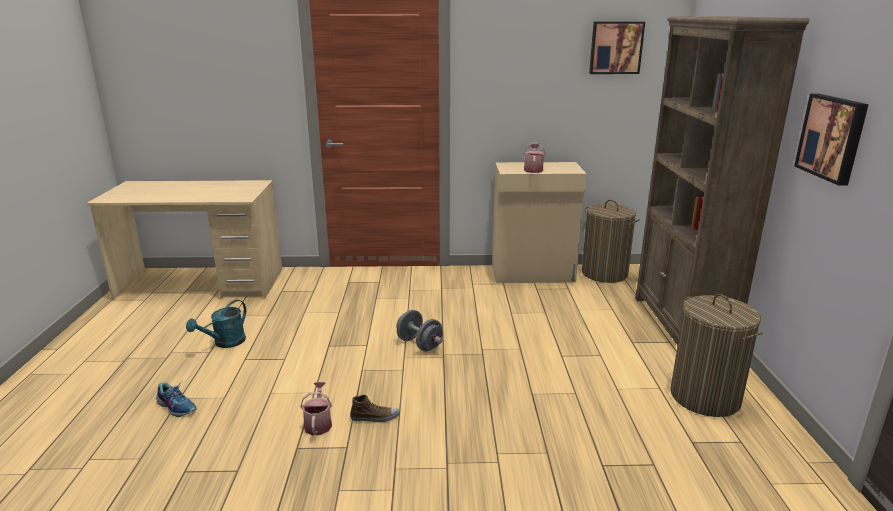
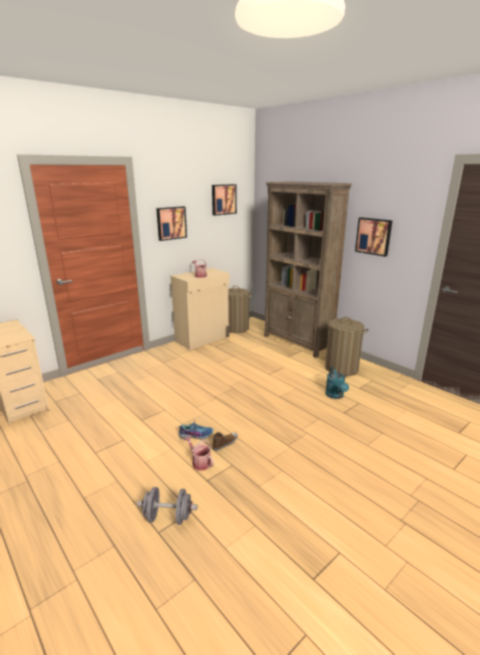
camera: 40 degrees left, 0 degrees up
shoe [156,381,197,417] -> shoe moved to [178,421,213,439]
turquoise watering can [186,300,246,348] -> turquoise watering can moved to [325,367,349,399]
grey dumbbell [396,310,443,352] -> grey dumbbell moved to [137,487,198,525]
none -> picture [156,206,187,241]

